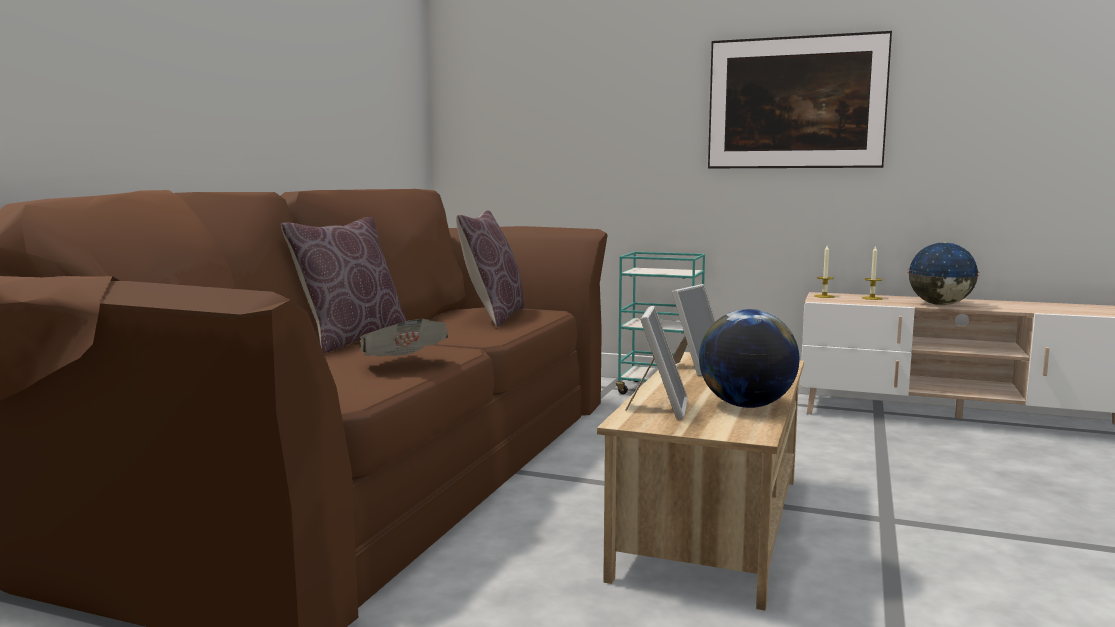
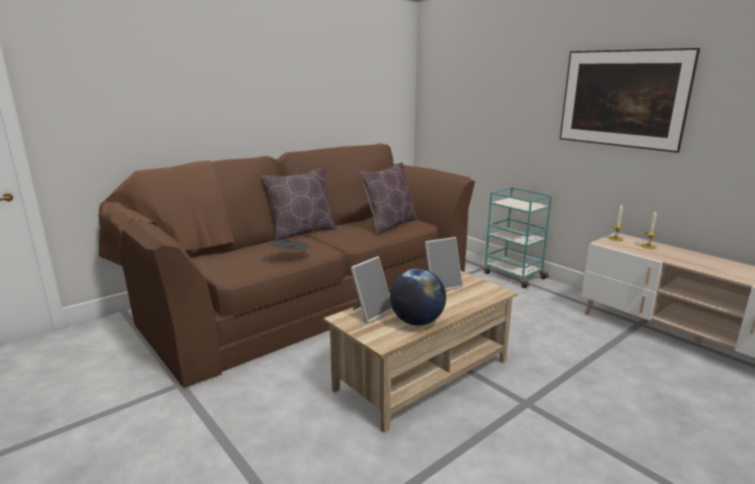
camera: 30 degrees right, 10 degrees up
globe [908,243,979,305] -> none

